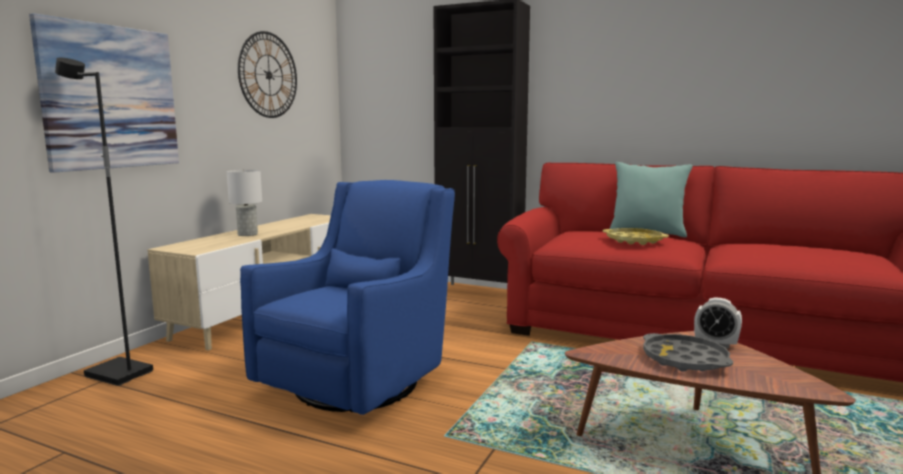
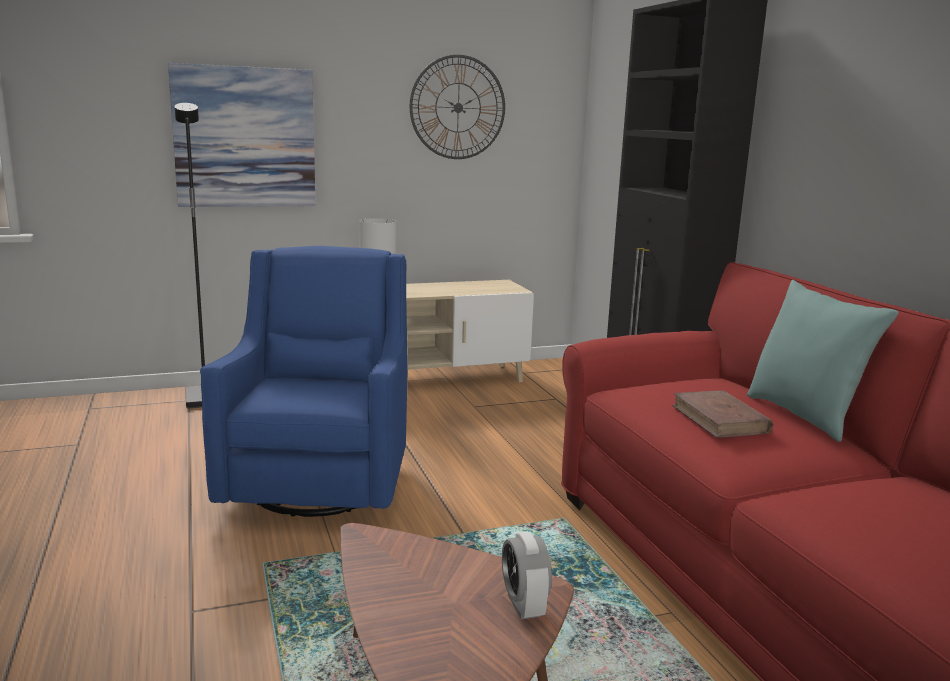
camera: 45 degrees right, 5 degrees up
blue armchair [240,180,455,415] -> blue armchair turned 75 degrees counterclockwise [200,246,407,517]
yellow tray [602,228,669,245] -> brown book [672,390,773,438]
grey tray [643,333,733,372] -> none

